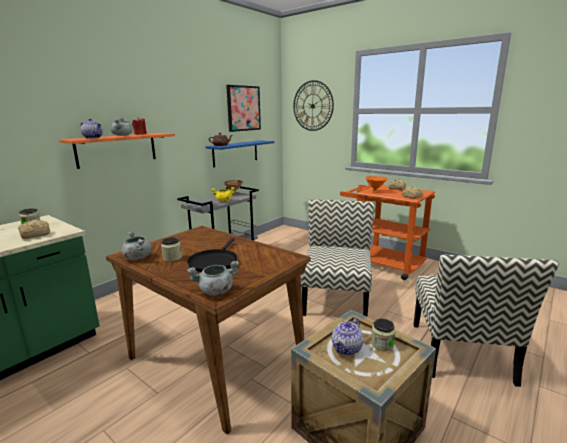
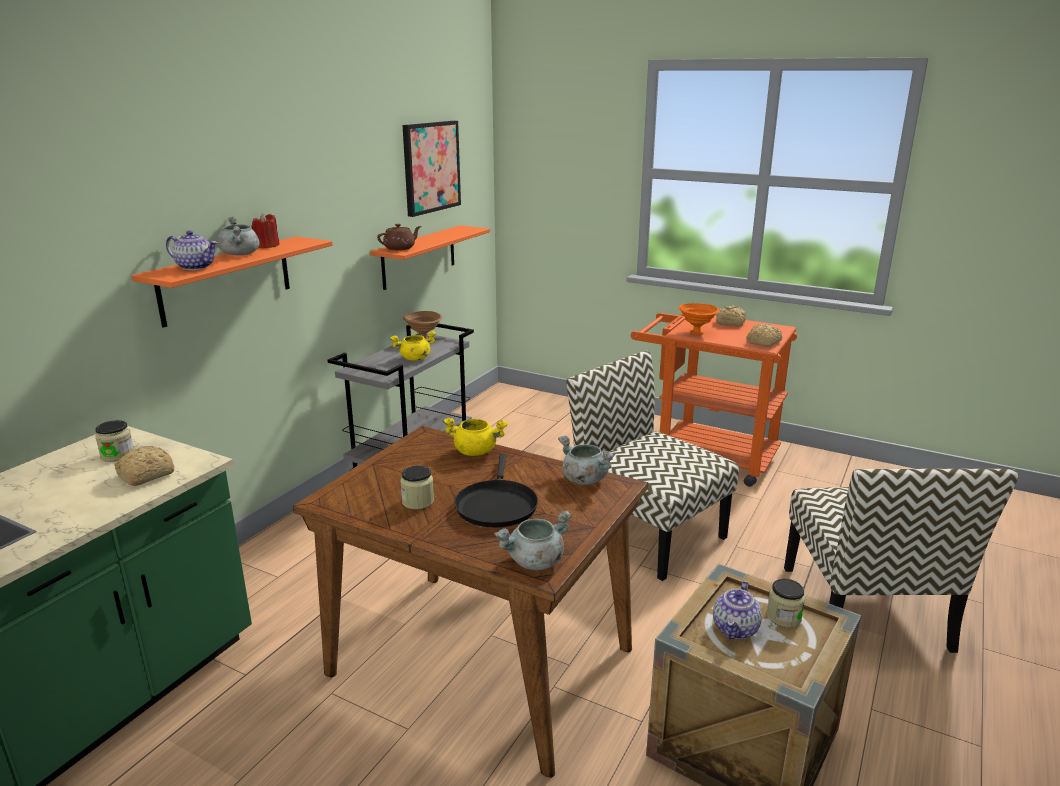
camera: 10 degrees left, 5 degrees up
grey cooking pot [121,231,152,260] -> grey cooking pot moved to [558,436,615,485]
blue shelf [206,140,274,167] -> orange shelf [370,225,490,290]
wall clock [293,80,334,131] -> none
chair [300,199,375,317] -> chair turned 45 degrees counterclockwise [567,351,739,581]
none -> yellow cooking pot [443,418,507,456]

